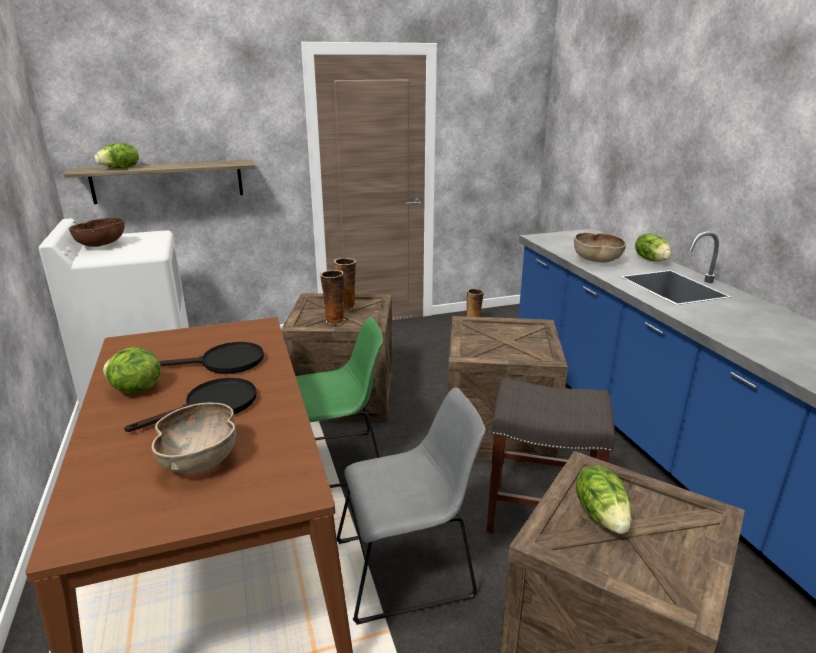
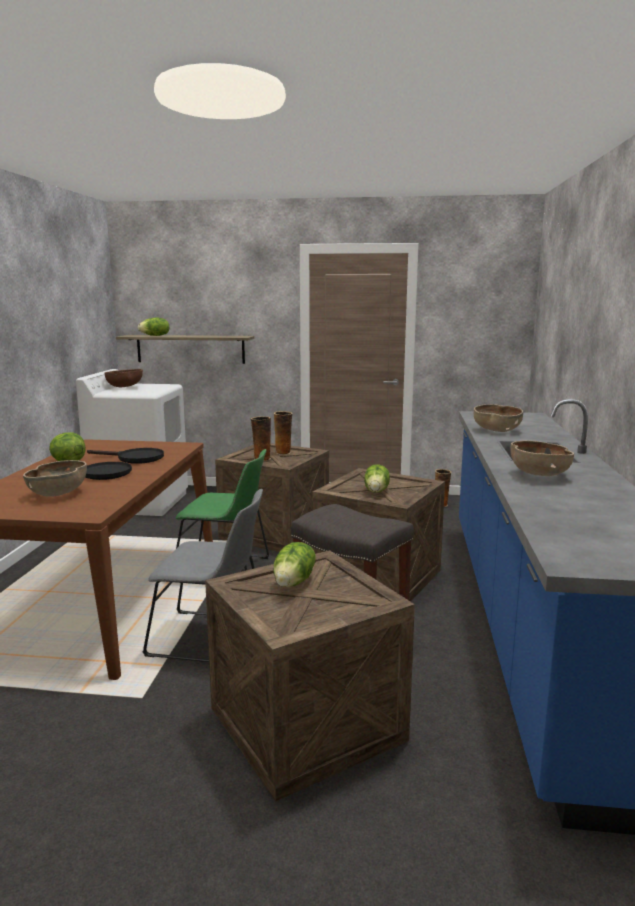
camera: 25 degrees right, 10 degrees down
lettuce [635,233,671,261] -> lettuce moved to [364,464,390,493]
none -> brown bowl [510,440,574,476]

